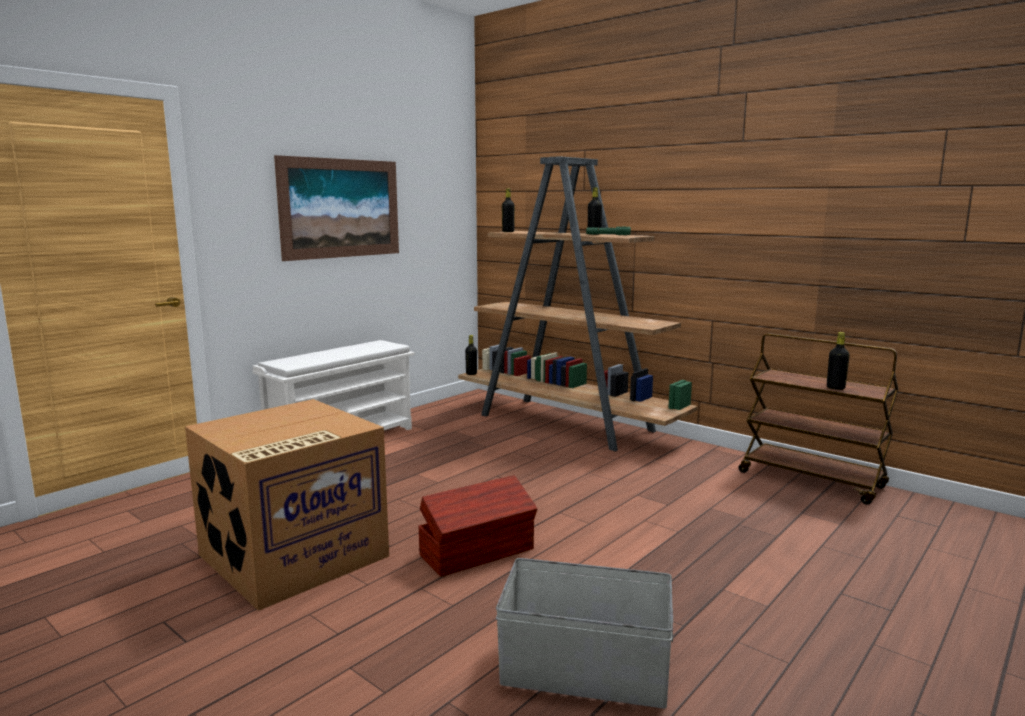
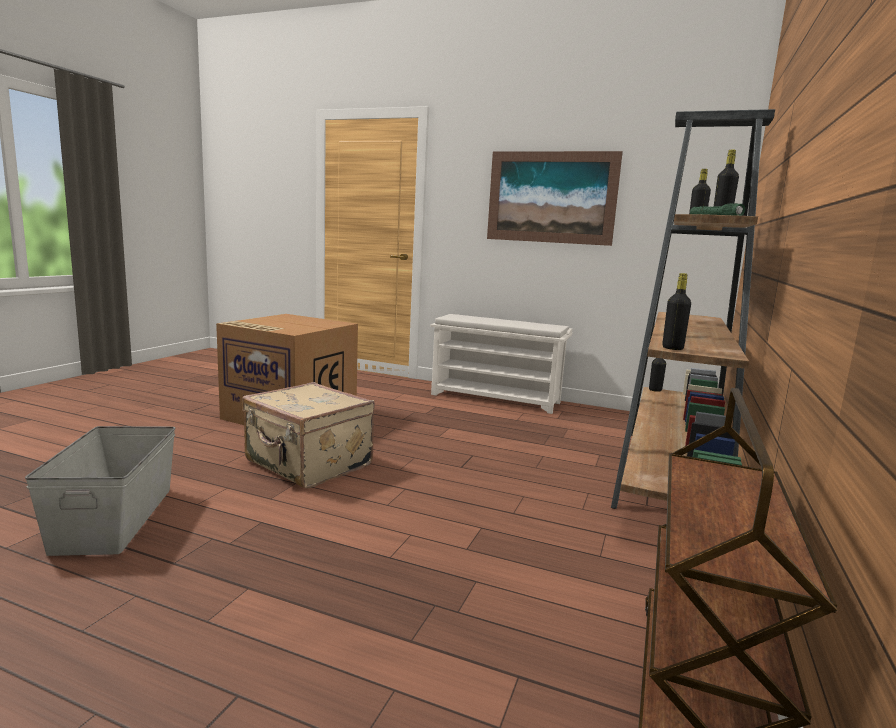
camera: 70 degrees right, 0 degrees up
brown storage box [419,475,538,577] -> beige suitcase [242,382,375,489]
black bottle [827,332,850,390] -> black bottle moved to [662,273,691,350]

